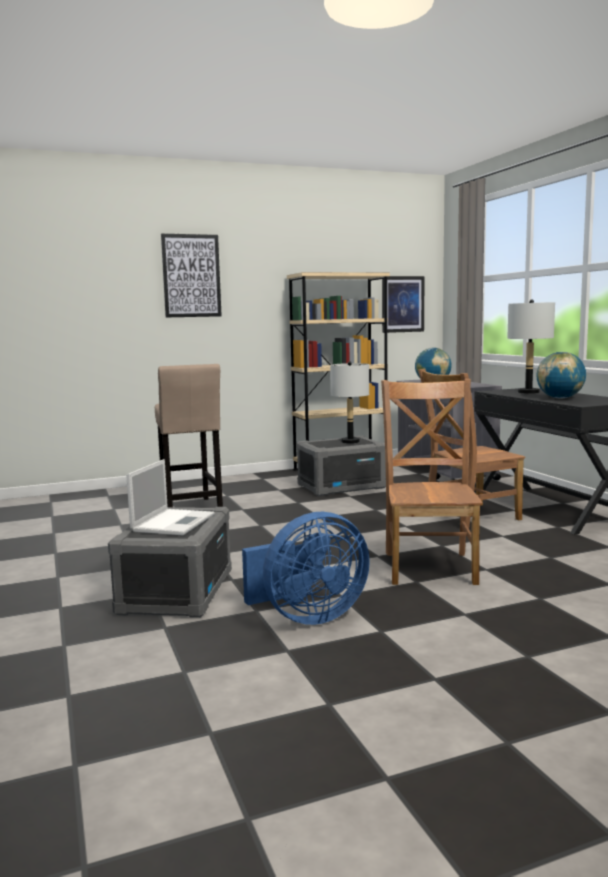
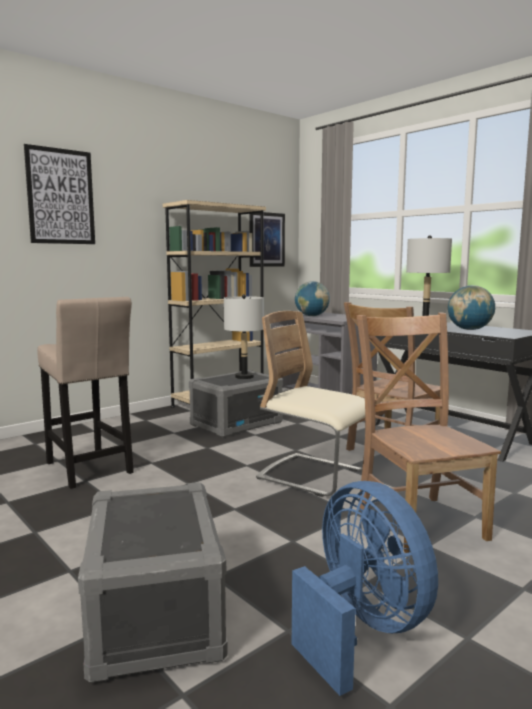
camera: 20 degrees left, 0 degrees up
laptop [126,459,214,535] -> none
blue fan [242,512,370,625] -> blue fan turned 75 degrees counterclockwise [292,481,438,696]
none -> beige chair [256,311,365,497]

